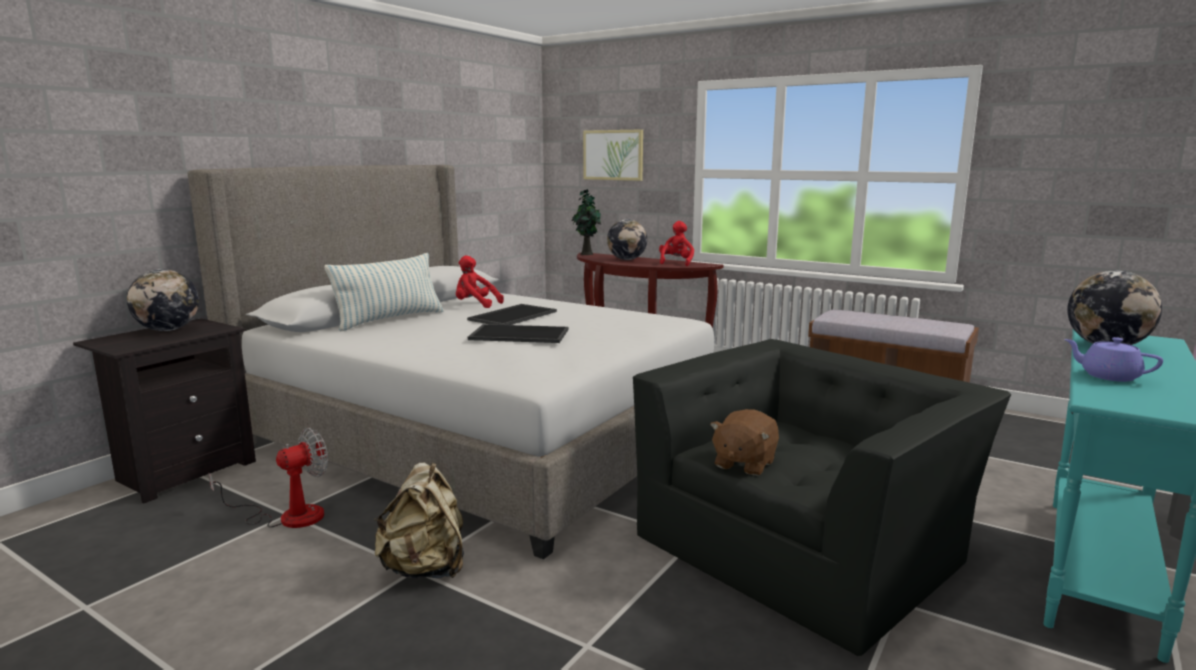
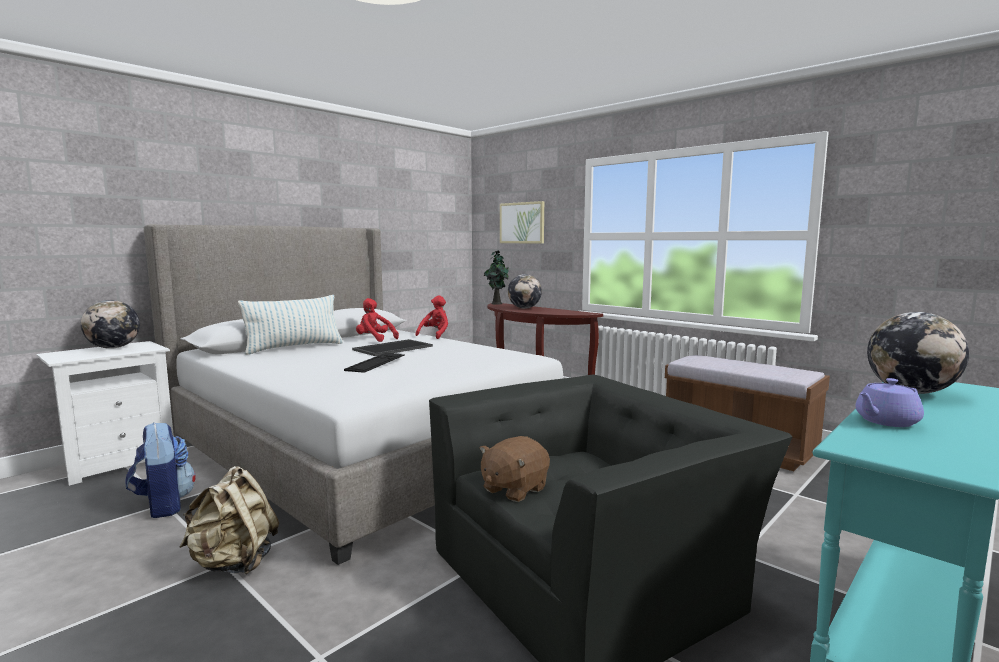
camera: 10 degrees right, 5 degrees down
black nightstand [73,319,256,503] -> white nightstand [36,341,174,486]
fan [209,428,328,528] -> backpack [125,422,196,518]
tray [468,324,569,343] -> keyboard [344,352,405,373]
red plush toy [659,221,694,266] -> red plush toy moved to [416,295,448,339]
purple teapot [1064,337,1163,382] -> purple teapot turned 75 degrees counterclockwise [855,378,924,427]

